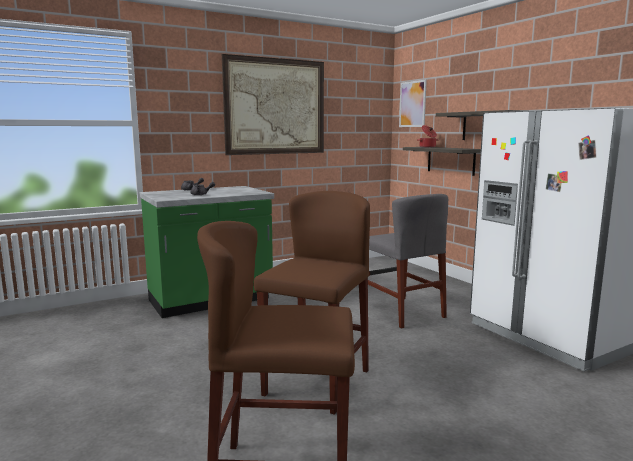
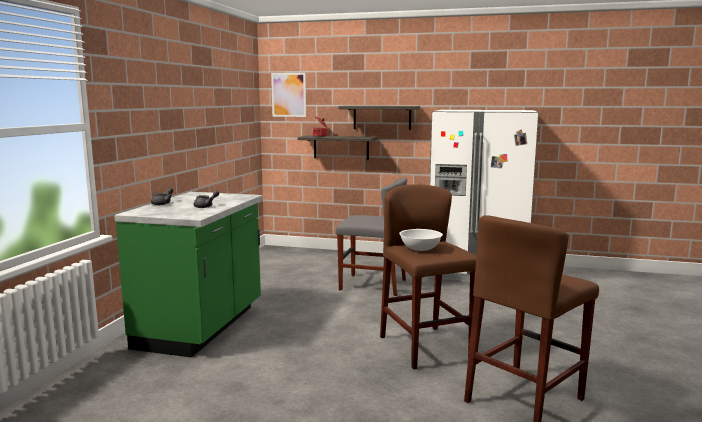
camera: 45 degrees left, 0 degrees up
picture [222,54,324,155] -> none
none -> white bowl [399,229,443,251]

